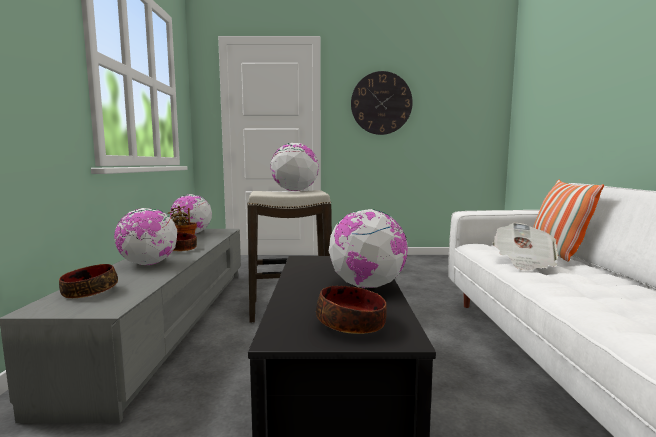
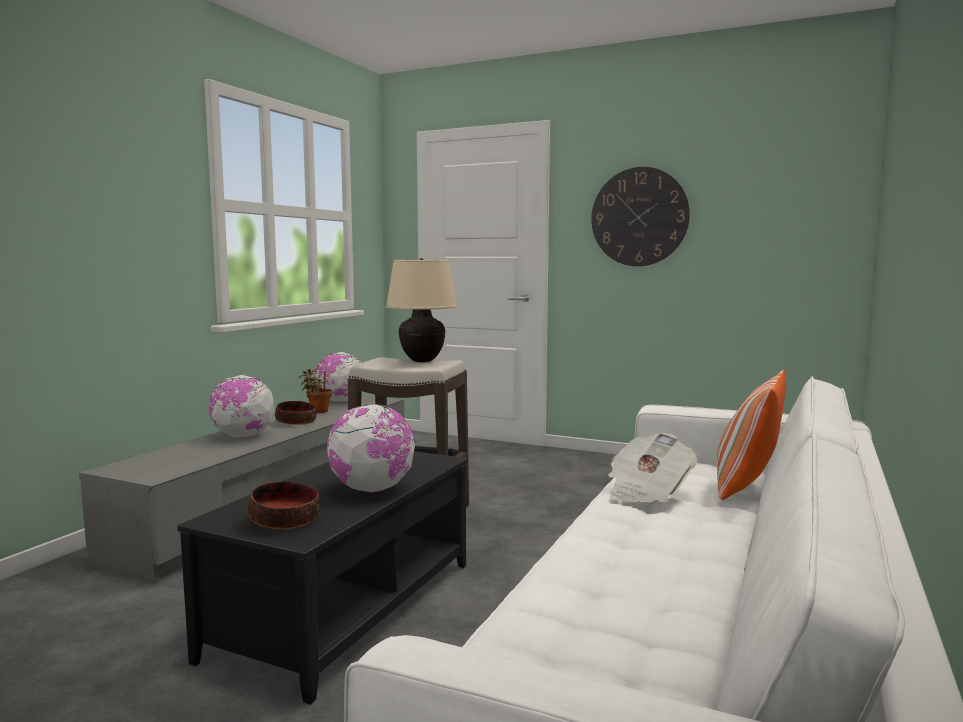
camera: 25 degrees right, 0 degrees up
bowl [59,264,118,298] -> none
globe [271,143,319,191] -> beige table lamp [386,258,458,362]

